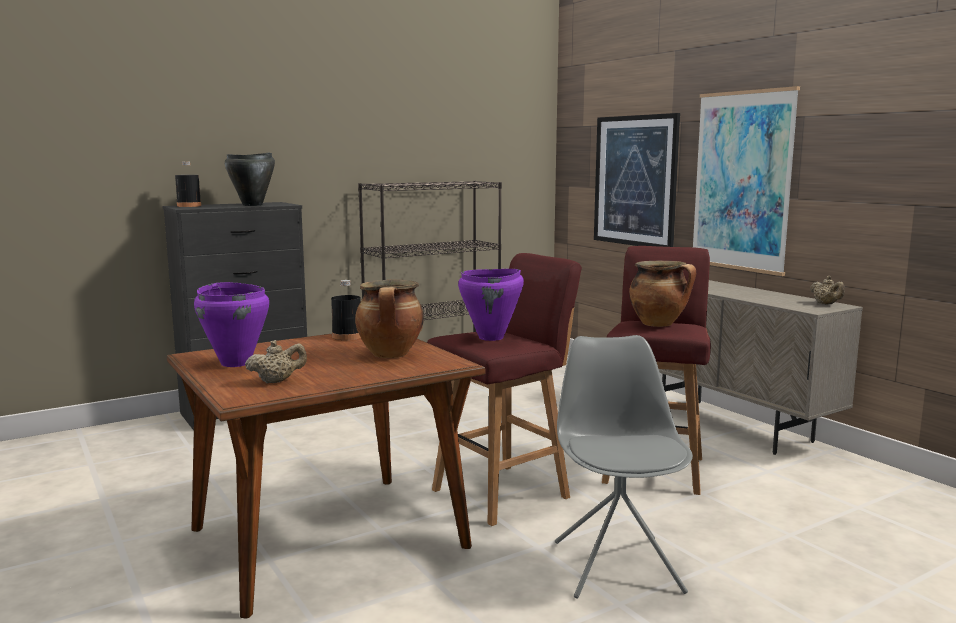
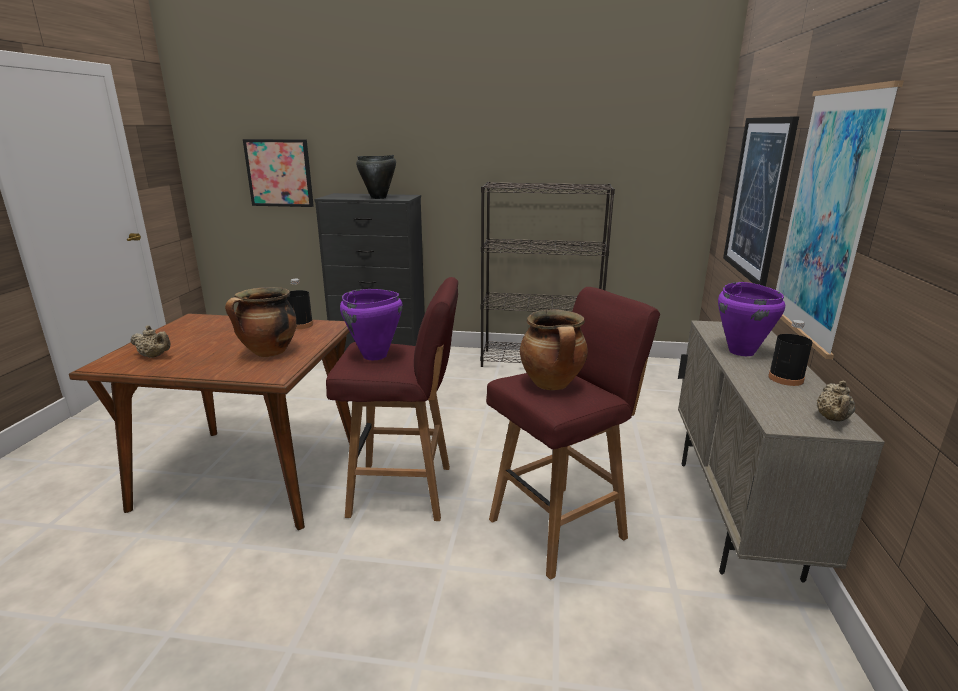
camera: 40 degrees right, 10 degrees up
black bottle [175,162,201,207] -> black bottle moved to [768,320,813,386]
purple cooking pot [194,282,269,367] -> purple cooking pot moved to [718,282,785,356]
grey chair [555,335,693,599] -> none
none -> picture [243,139,314,207]

